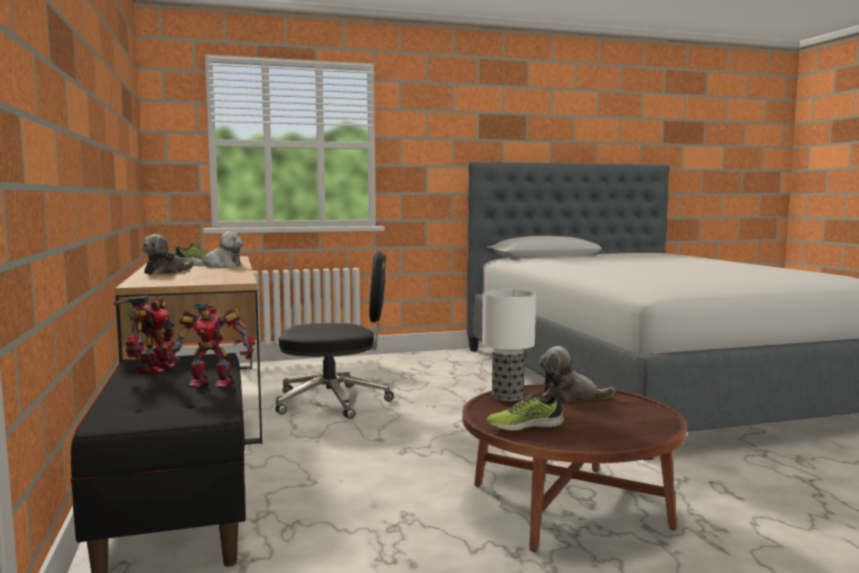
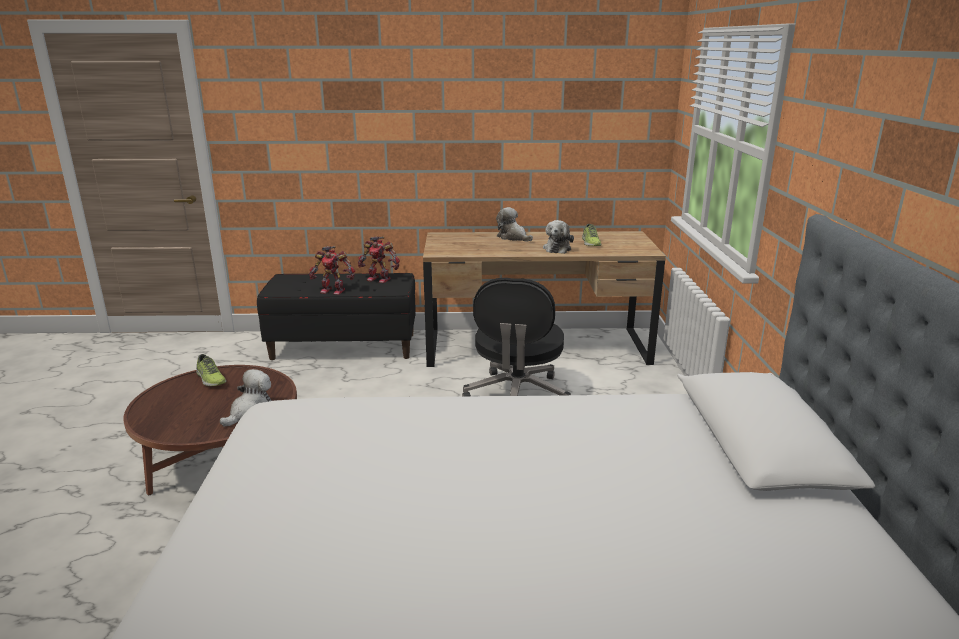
camera: 105 degrees right, 15 degrees up
toy robot [166,302,256,388] -> toy robot turned 90 degrees counterclockwise [309,246,355,295]
table lamp [482,290,536,401] -> none
shoe [487,392,564,431] -> shoe turned 135 degrees clockwise [196,354,227,386]

